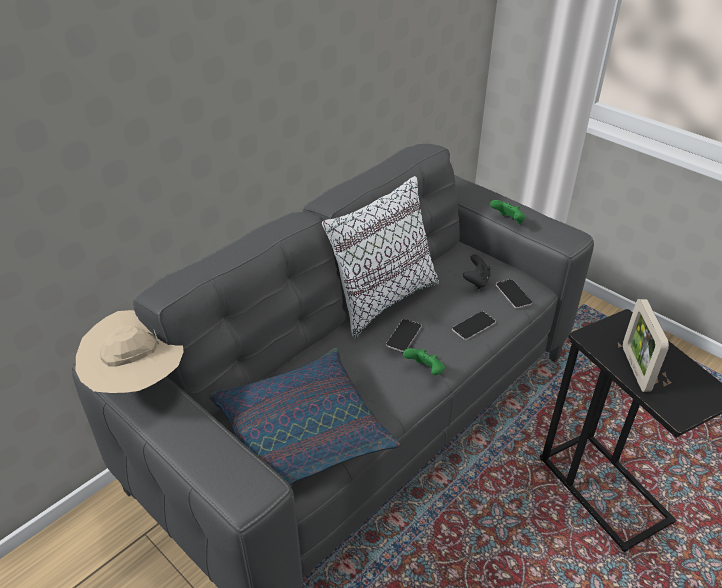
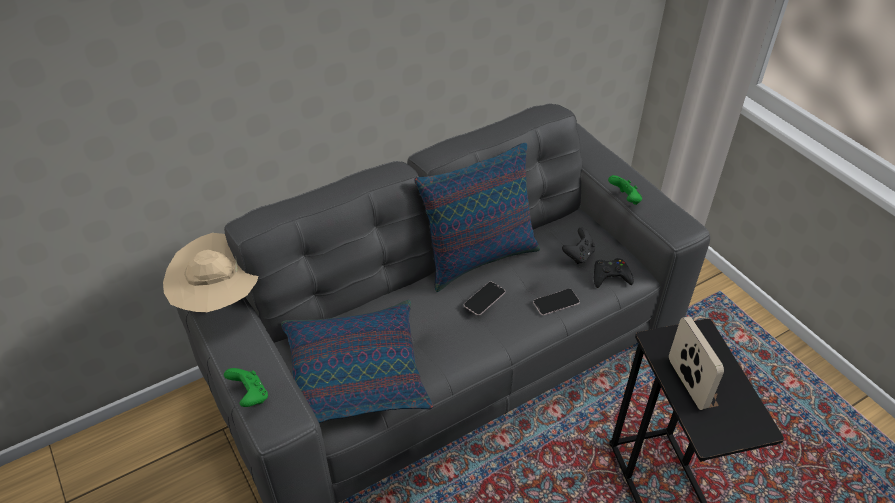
camera: 15 degrees right, 5 degrees up
white pillow [322,176,439,338] -> blue pillow [414,143,540,292]
green game controller [403,348,445,375] -> green game controller moved to [224,368,268,407]
phone [496,279,533,308] -> black game controller [594,258,634,288]
picture frame [623,299,669,392] -> picture frame turned 150 degrees clockwise [669,316,724,410]

